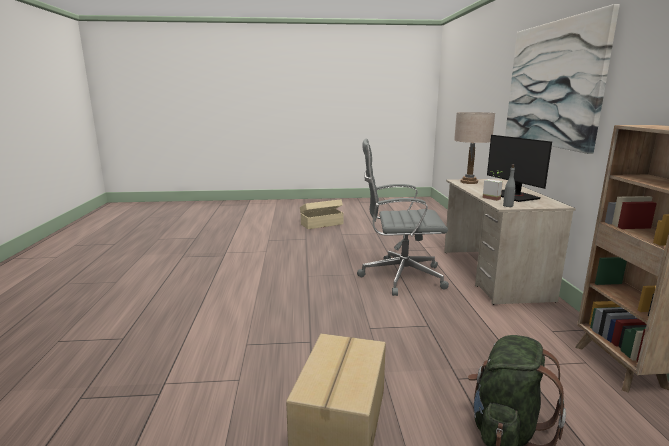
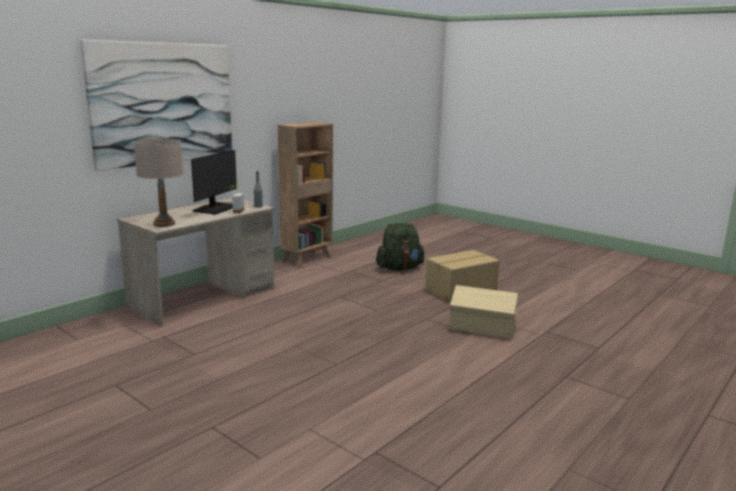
camera: 135 degrees left, 0 degrees up
beige storage box [300,199,344,229] -> beige storage box moved to [449,285,518,339]
grey office chair [357,139,449,296] -> none

